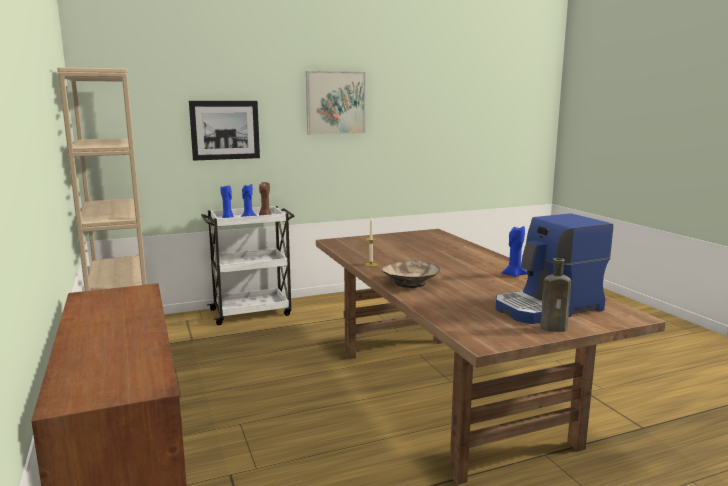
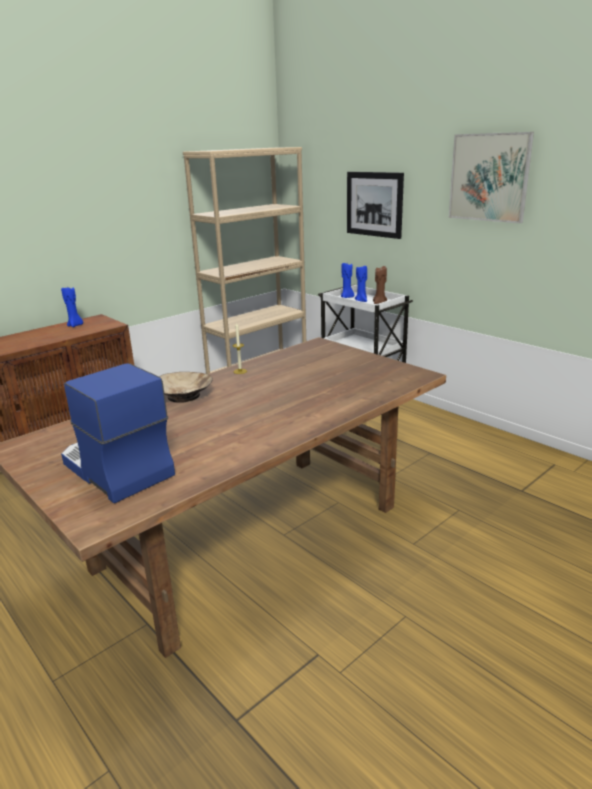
camera: 70 degrees right, 10 degrees up
blue candle [502,226,527,277] -> blue candle moved to [61,287,83,327]
brown bottle [540,258,571,332] -> none

